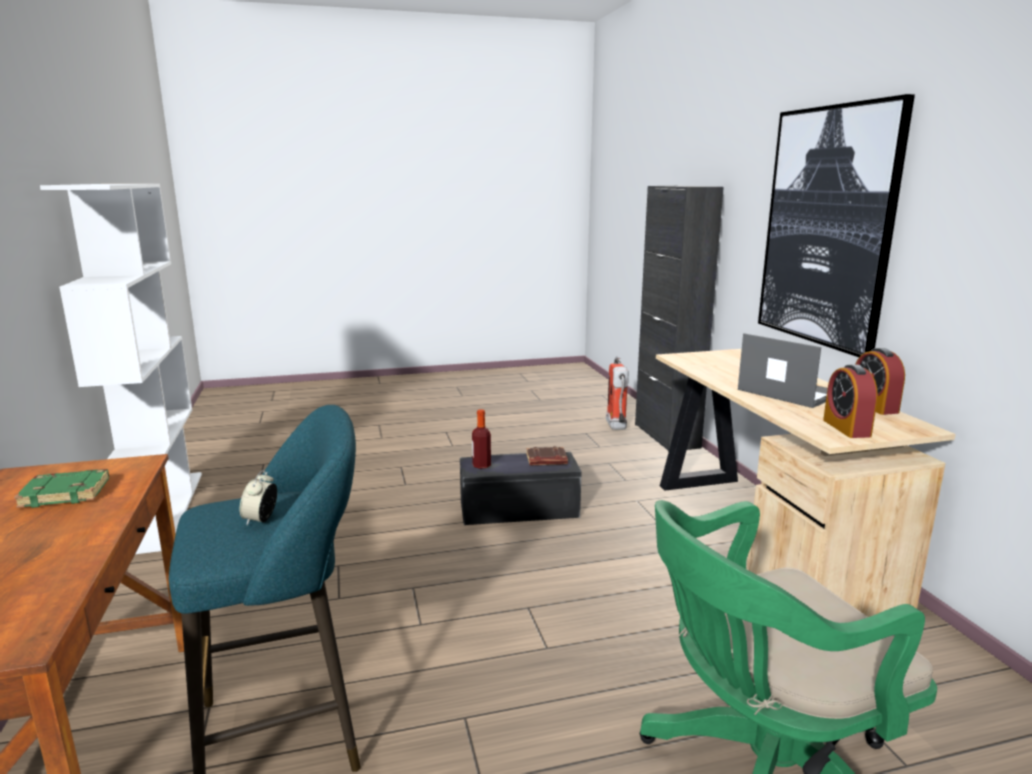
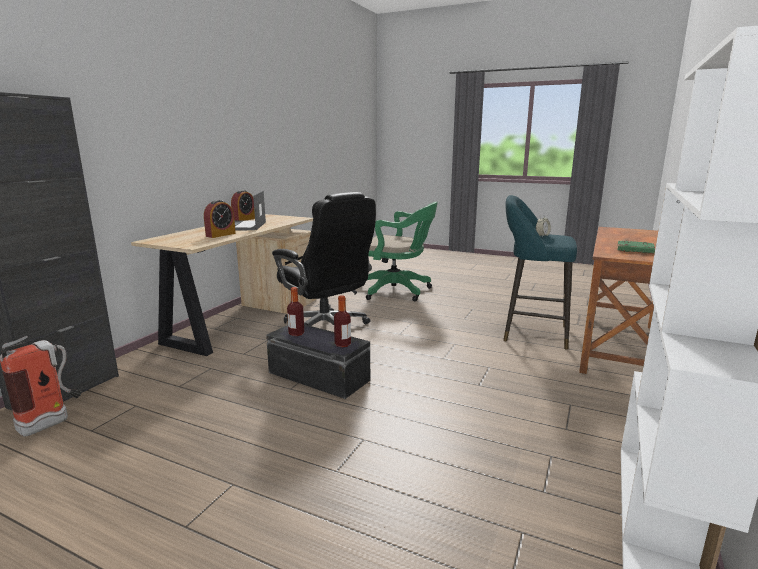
camera: 140 degrees left, 0 degrees up
brown book [526,446,568,465] -> bottle [287,287,304,336]
picture [758,94,915,357] -> none
alarm clock [823,365,878,438] -> alarm clock moved to [204,200,236,238]
none -> black office chair [272,192,376,326]

